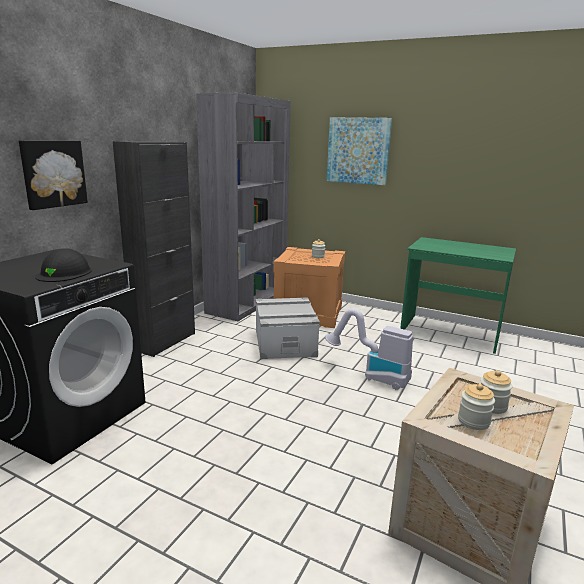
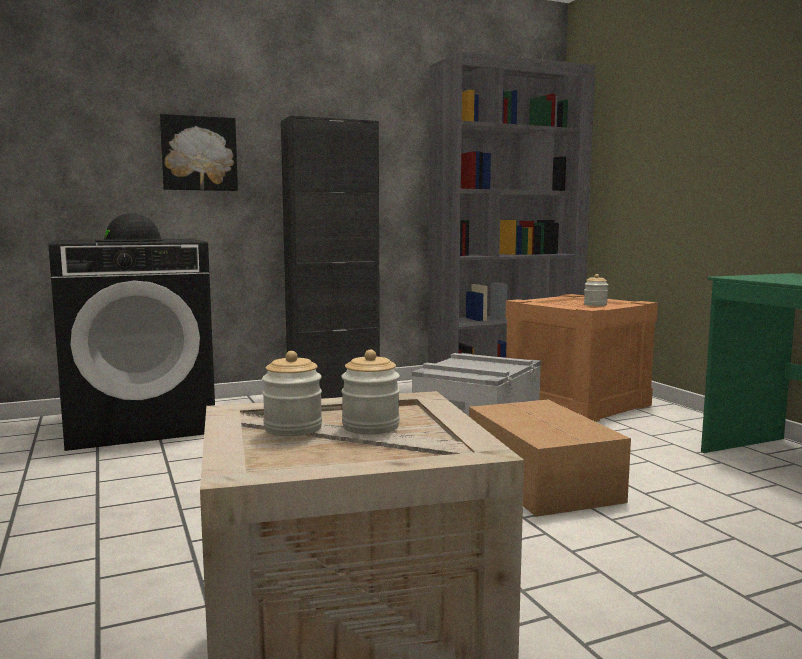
camera: 40 degrees right, 10 degrees down
vacuum cleaner [325,308,413,390] -> cardboard box [469,400,631,517]
picture [327,117,392,185] -> none

